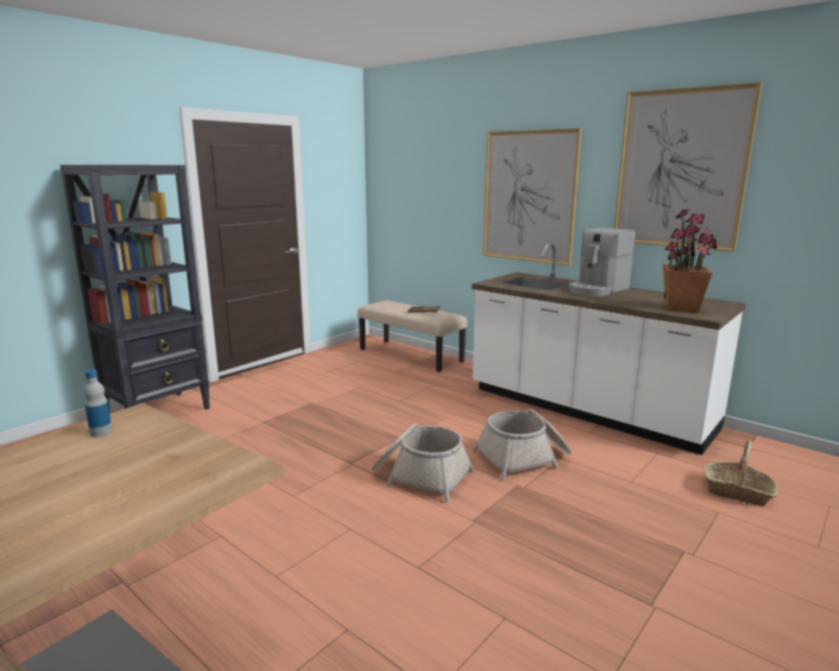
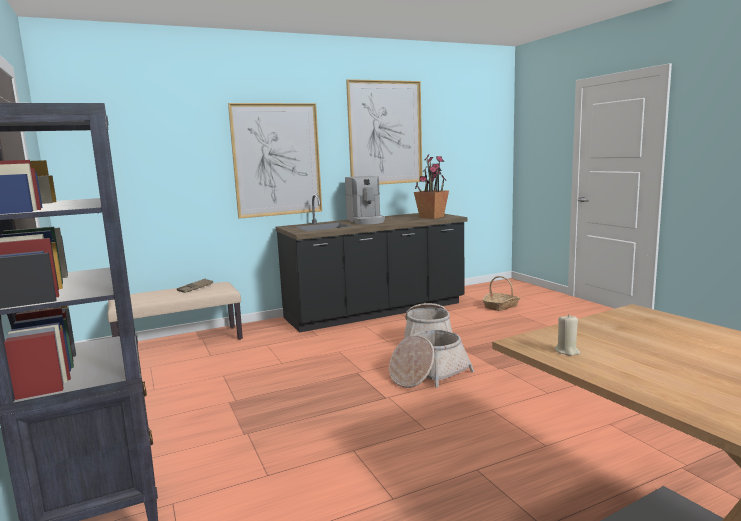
camera: 65 degrees left, 5 degrees down
bottle [84,369,113,437] -> beige candle [555,314,581,356]
white counter [472,243,746,455] -> black counter [276,194,467,333]

